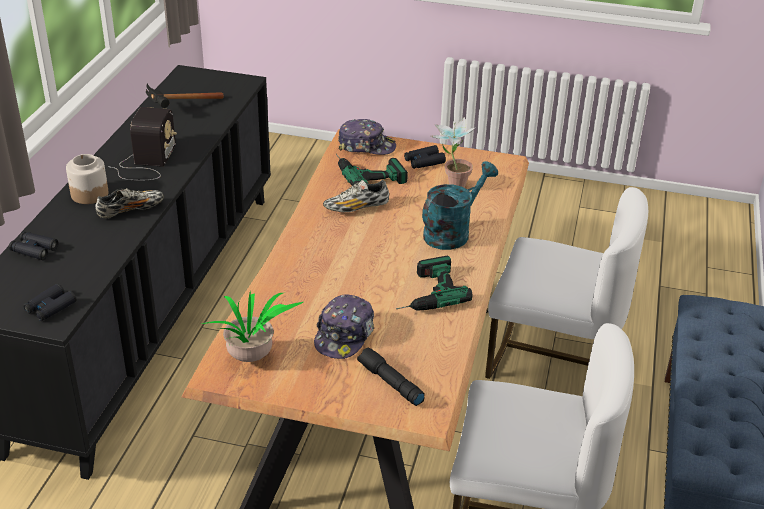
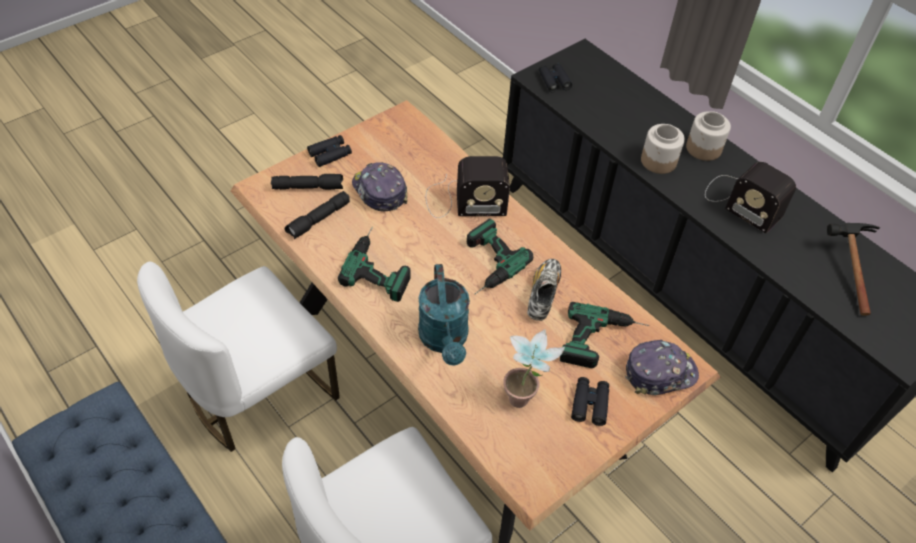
camera: 125 degrees right, 15 degrees up
black binoculars [9,232,59,260] -> black binoculars moved to [307,135,352,167]
shoe [95,188,164,219] -> jar [641,124,685,174]
potted plant [201,291,303,362] -> none
cap [338,119,396,155] -> cap turned 150 degrees counterclockwise [625,340,699,395]
none -> black flashlight [285,191,350,239]
none -> radio [426,156,510,218]
none -> power drill [467,218,533,294]

